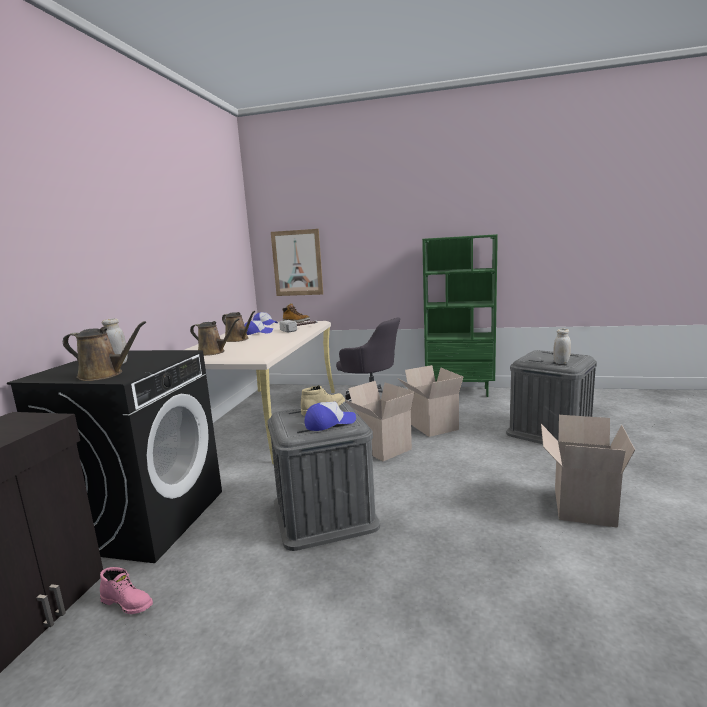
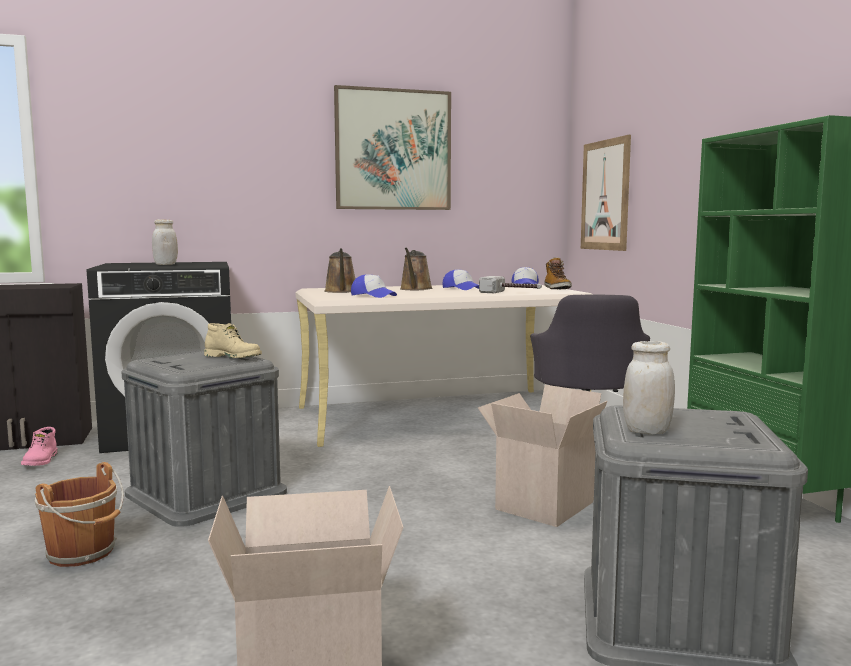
camera: 60 degrees right, 5 degrees down
brown watering can [63,321,146,381] -> none
cap [304,402,356,431] -> cap moved to [351,274,397,298]
cardboard box [345,381,415,461] -> none
none -> brown bucket [35,462,124,567]
none -> picture [334,85,451,210]

